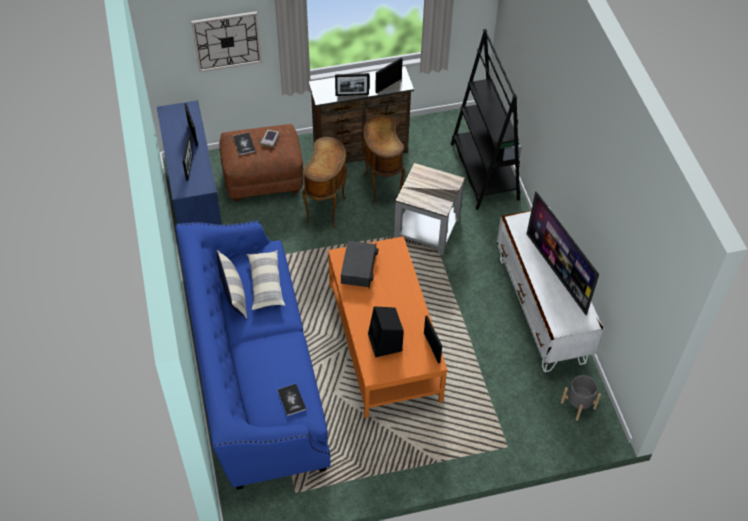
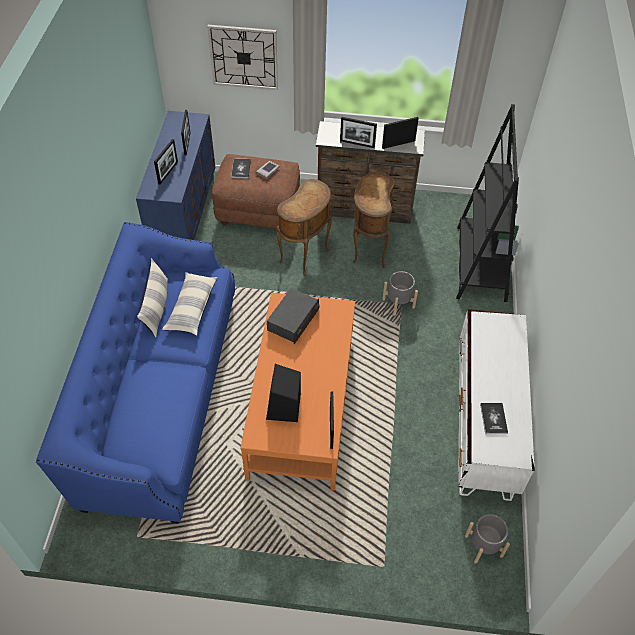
camera: 20 degrees right, 0 degrees up
book [277,384,306,416] -> book moved to [480,403,508,434]
grey side table [394,163,465,255] -> grey planter [382,271,418,316]
television [527,191,599,315] -> none

